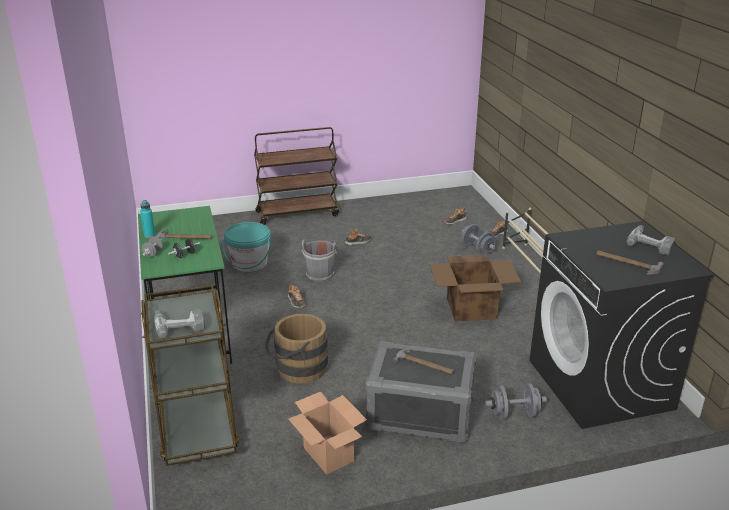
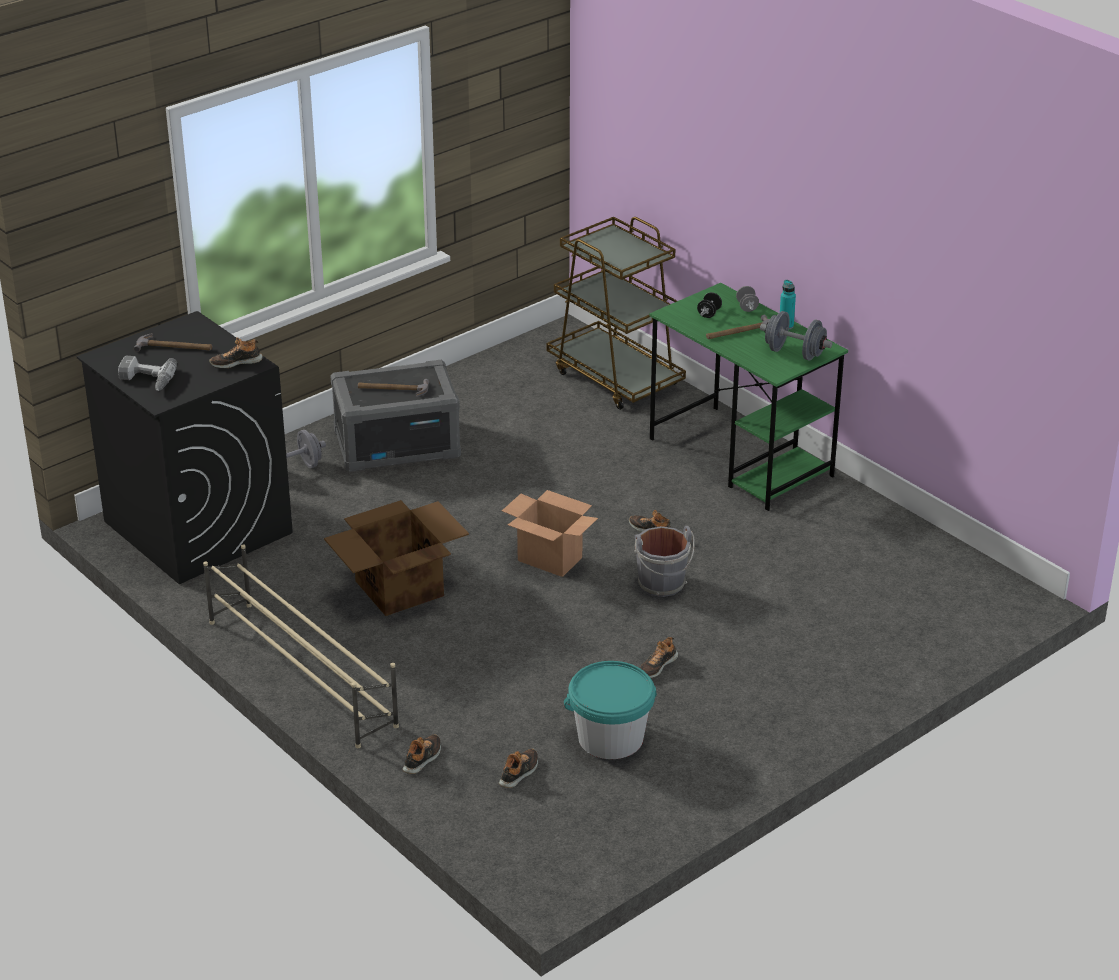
camera: 155 degrees right, 5 degrees up
power drill [154,309,205,339] -> none
turquoise bucket [222,222,271,272] -> turquoise bucket moved to [564,661,657,759]
brown cart [254,127,339,225] -> none
brown bucket [265,314,328,384] -> none
cardboard box [288,392,367,475] -> cardboard box moved to [502,490,598,577]
grey dumbbell [461,224,496,255] -> grey dumbbell moved to [760,311,832,361]
none -> shoe [209,337,263,368]

